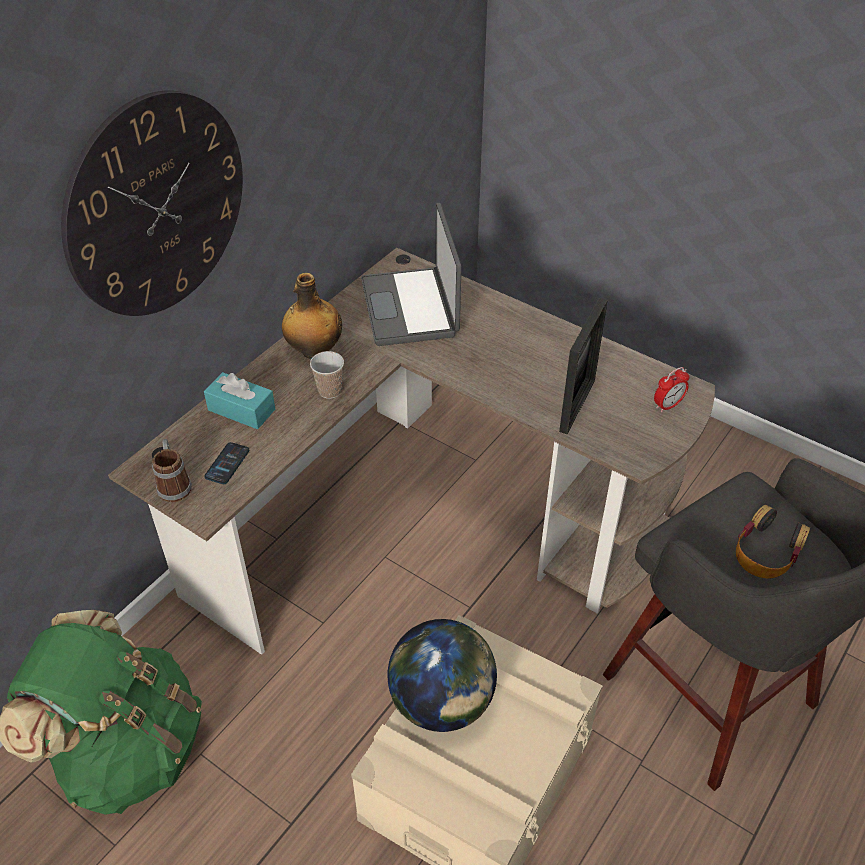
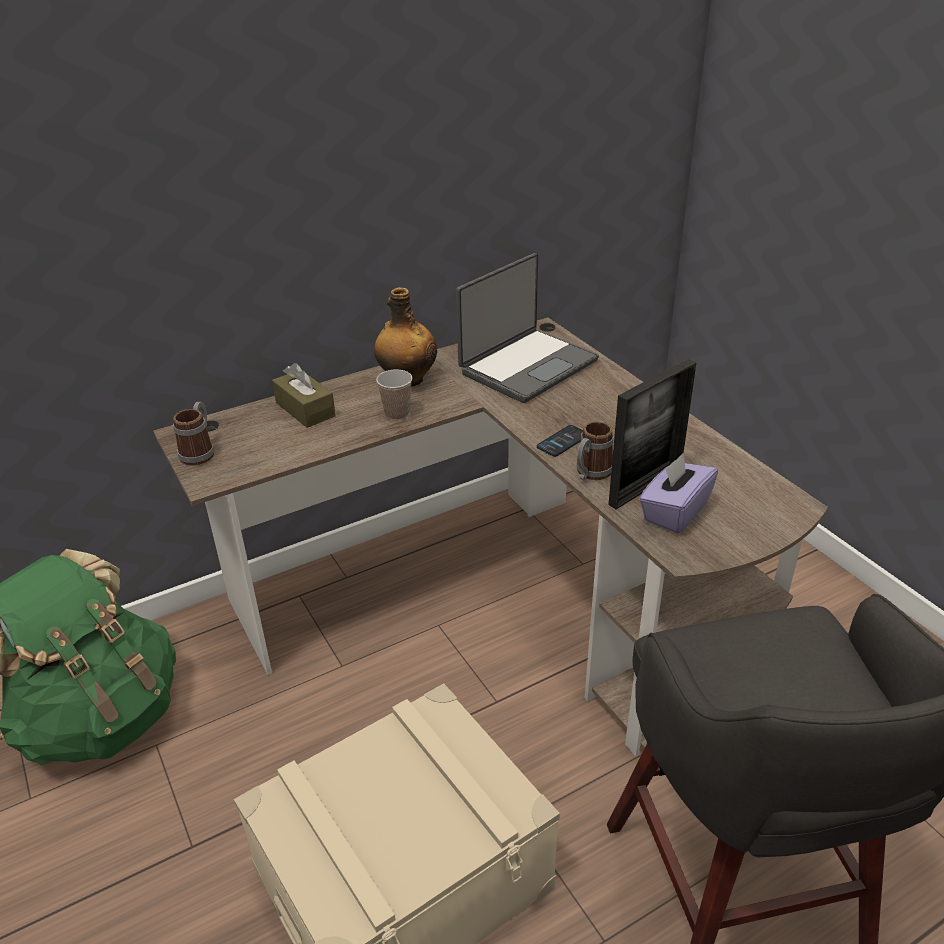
camera: 25 degrees right, 10 degrees down
wall clock [61,91,243,316] -> none
turquoise tissue box [204,372,275,429] -> brown tissue box [272,363,336,428]
phone [204,442,250,484] -> phone moved to [537,425,583,457]
laptop [361,203,462,346] -> laptop turned 150 degrees counterclockwise [456,253,599,403]
globe [387,619,497,732] -> none
alarm clock [654,367,689,413] -> none
headphones [736,505,810,578] -> none
none -> mug [577,421,614,481]
none -> purple tissue box [639,453,718,534]

